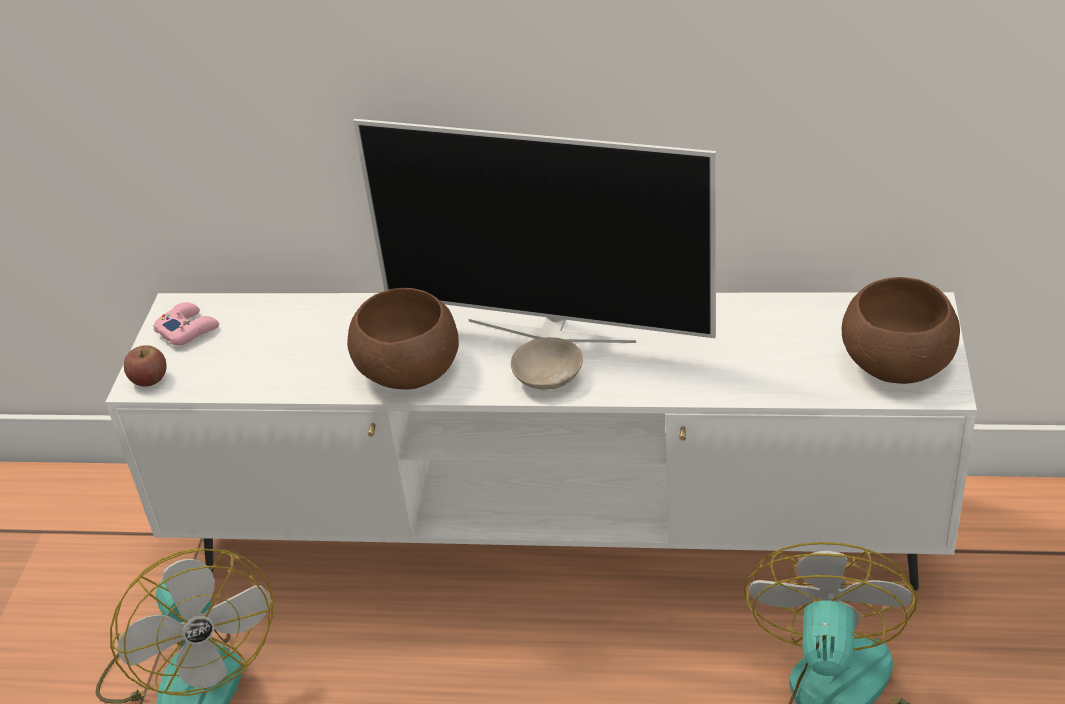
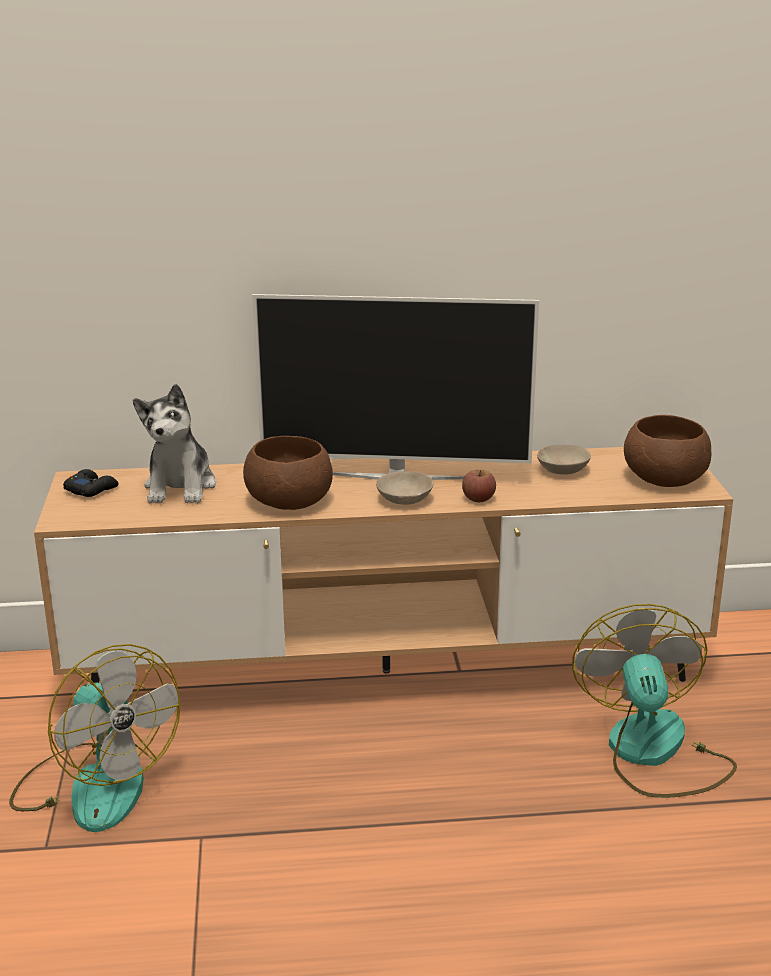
camera: 15 degrees left, 15 degrees down
white tv stand [105,292,977,591] -> brown tv stand [34,447,733,683]
apple [124,345,167,387] -> apple moved to [462,470,496,502]
pink game controller [153,302,219,345] -> black game controller [63,469,119,497]
none -> plush toy [133,384,216,503]
none -> beige bowl [537,444,591,475]

